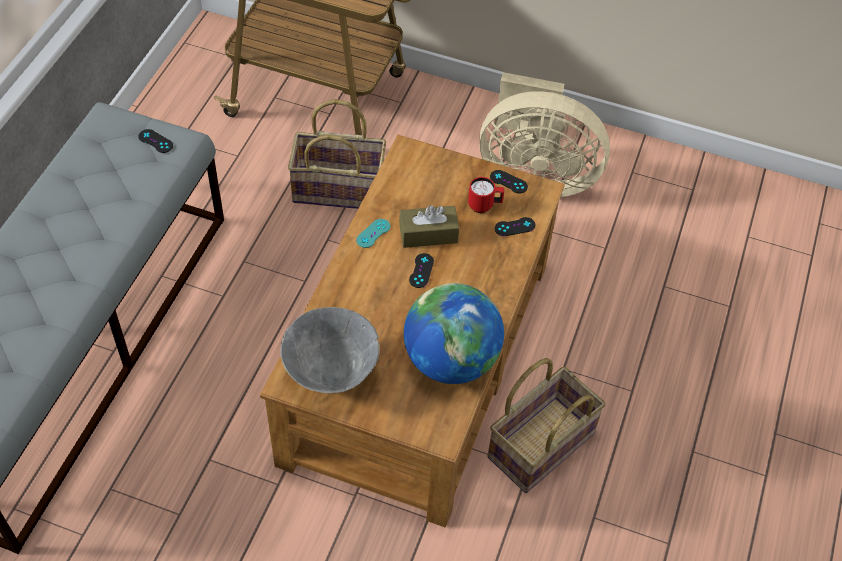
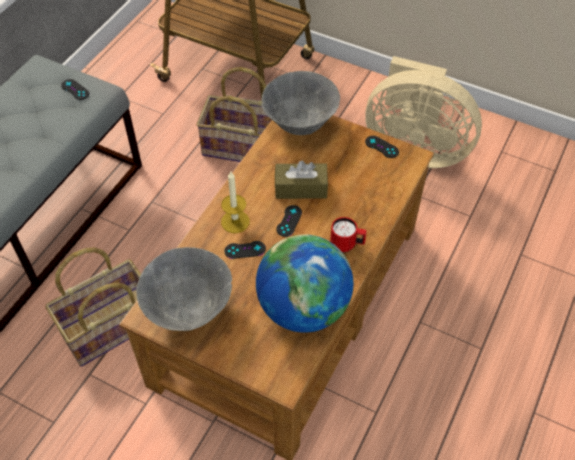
camera: 10 degrees right, 0 degrees up
turquoise game controller [356,219,390,248] -> none
red mug [468,177,505,213] -> red mug moved to [330,217,367,253]
basket [487,358,606,493] -> basket moved to [45,247,141,367]
black game controller [495,217,535,236] -> black game controller moved to [224,241,266,259]
none -> candle [221,172,250,233]
none -> grey bowl [261,71,340,135]

